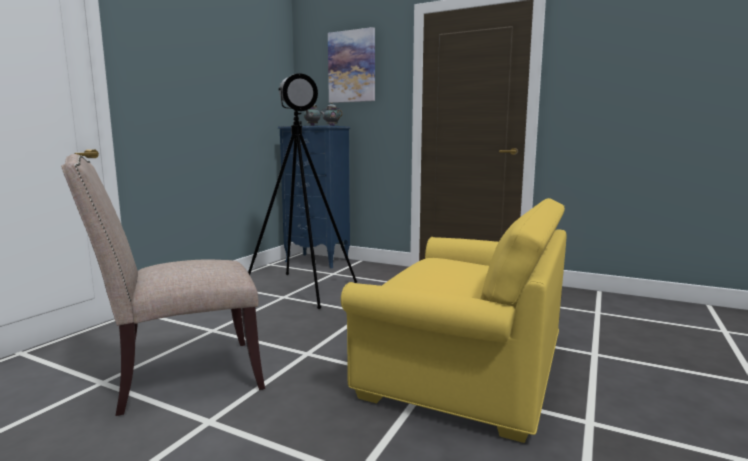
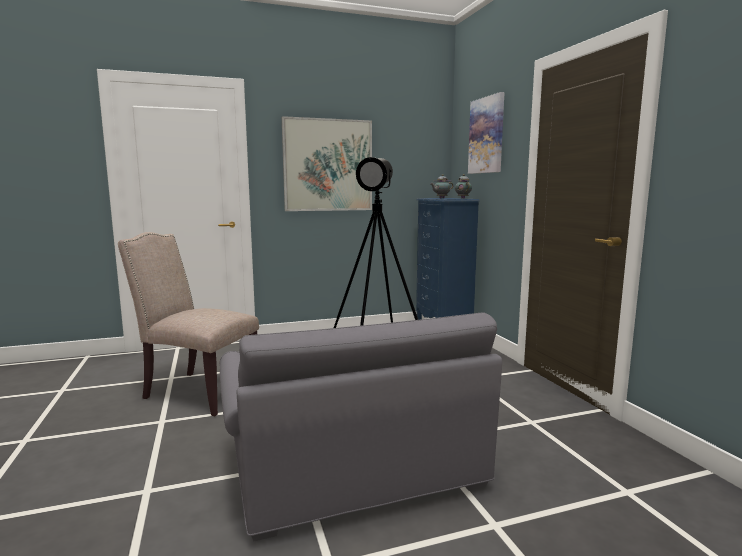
camera: 45 degrees right, 0 degrees up
yellow armchair [341,198,566,443] -> grey armchair [220,312,502,541]
none -> picture [282,116,372,211]

